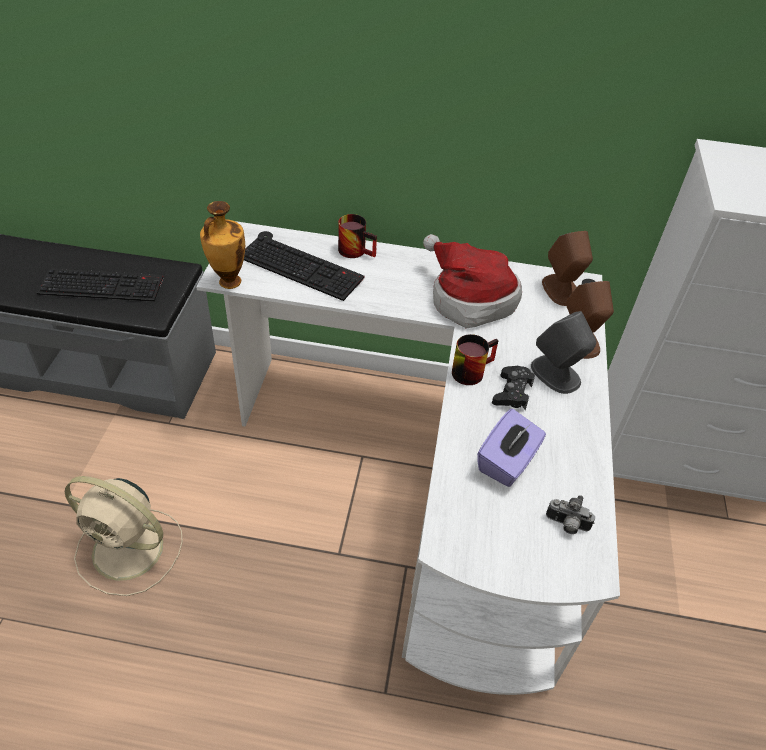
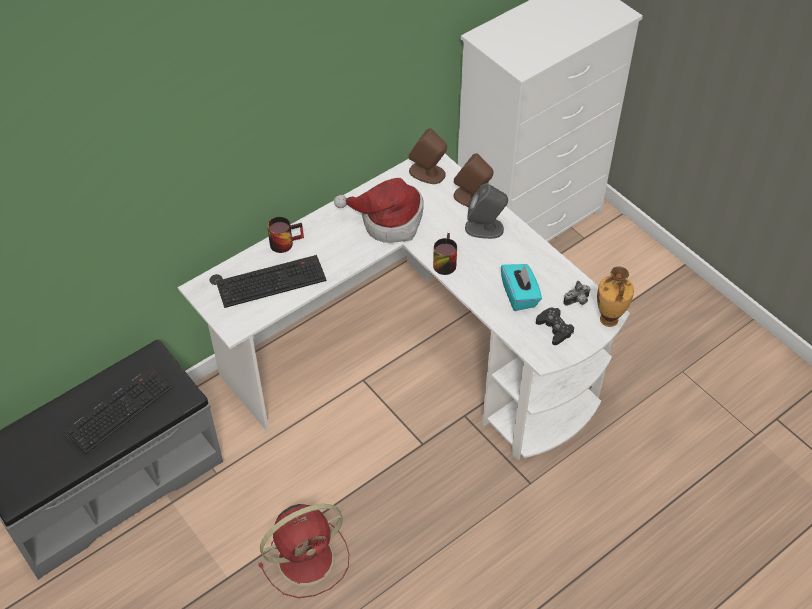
camera: 45 degrees left, 5 degrees up
beige fan [65,476,183,596] -> red fan [258,504,349,598]
vase [200,201,245,289] -> vase moved to [597,267,634,327]
purple tissue box [477,409,546,487] -> turquoise tissue box [501,264,542,311]
black game controller [492,366,535,410] -> black game controller moved to [536,308,574,345]

